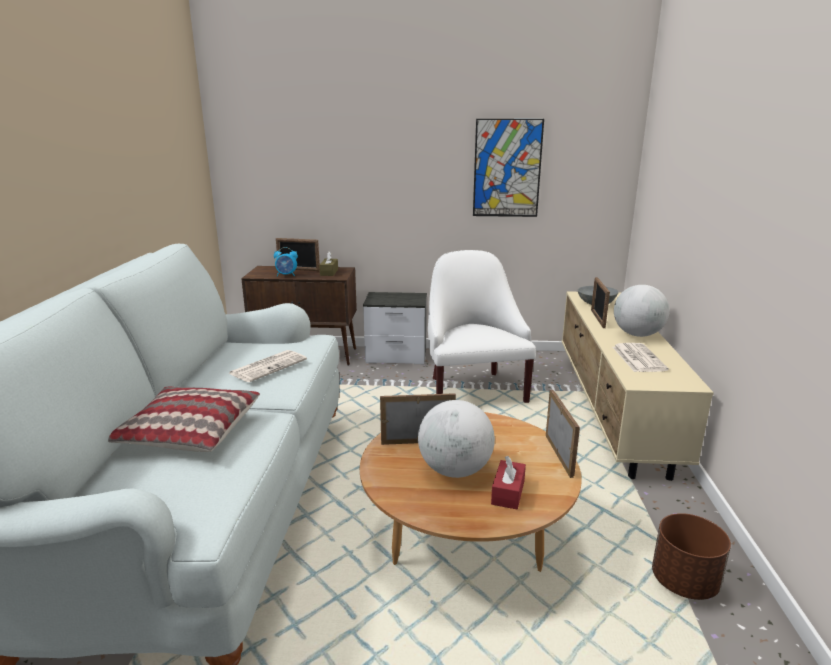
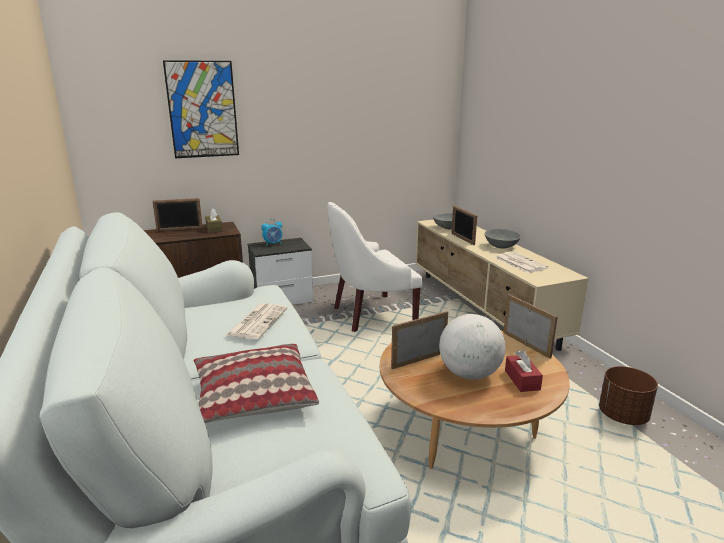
camera: 25 degrees left, 0 degrees up
alarm clock [274,247,298,276] -> alarm clock moved to [261,219,282,246]
white armchair [428,250,536,403] -> white armchair turned 75 degrees counterclockwise [327,202,422,332]
picture [473,119,544,217] -> picture moved to [163,60,239,158]
globe [614,285,669,337] -> grey bowl [484,229,521,248]

